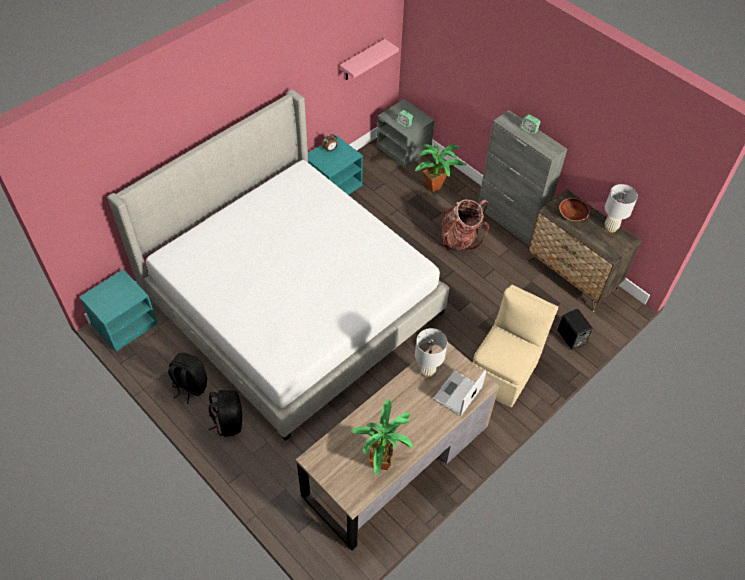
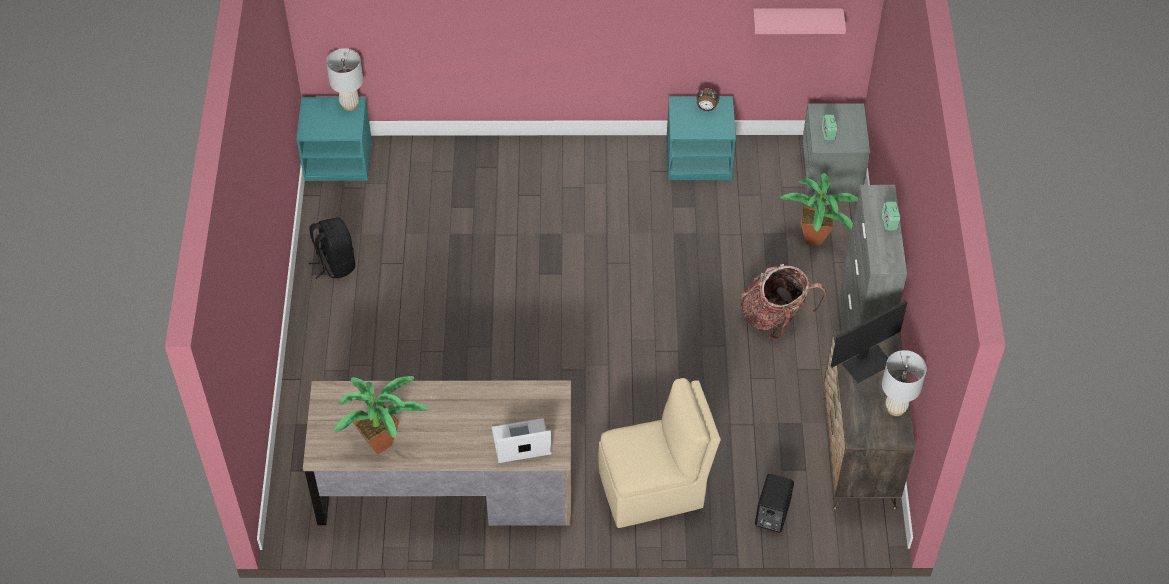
camera: 45 degrees right, 0 degrees up
bed [107,89,449,441] -> none
black backpack [208,390,242,437] -> none
white table lamp [415,328,447,378] -> white table lamp moved to [326,48,363,111]
brown bowl [559,198,590,221] -> monitor [831,301,908,383]

